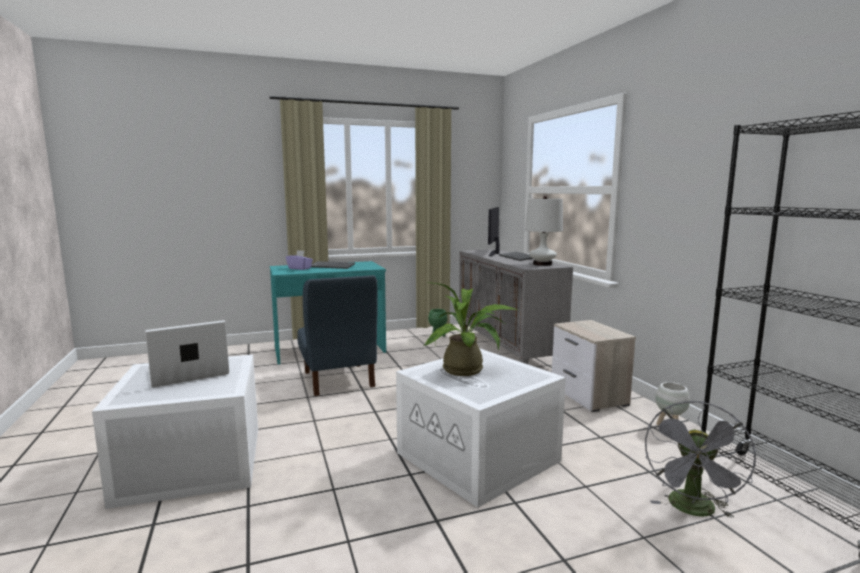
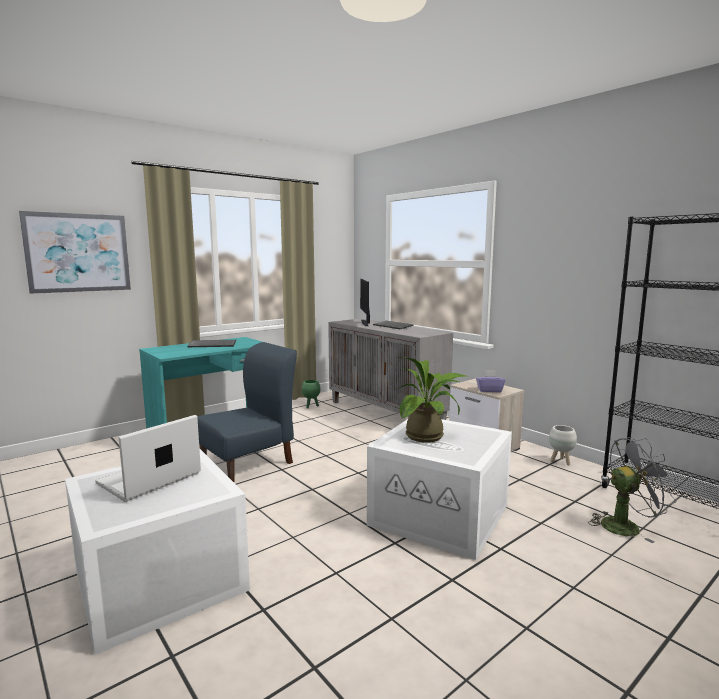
camera: 20 degrees left, 0 degrees up
purple tissue box [286,250,313,270] -> purple tissue box moved to [476,370,505,392]
blue chair [297,275,378,396] -> blue chair turned 90 degrees counterclockwise [197,342,297,482]
white table lamp [525,196,563,266] -> none
grey fan [645,401,756,518] -> grey fan turned 105 degrees counterclockwise [588,437,677,544]
none -> picture [19,211,131,294]

